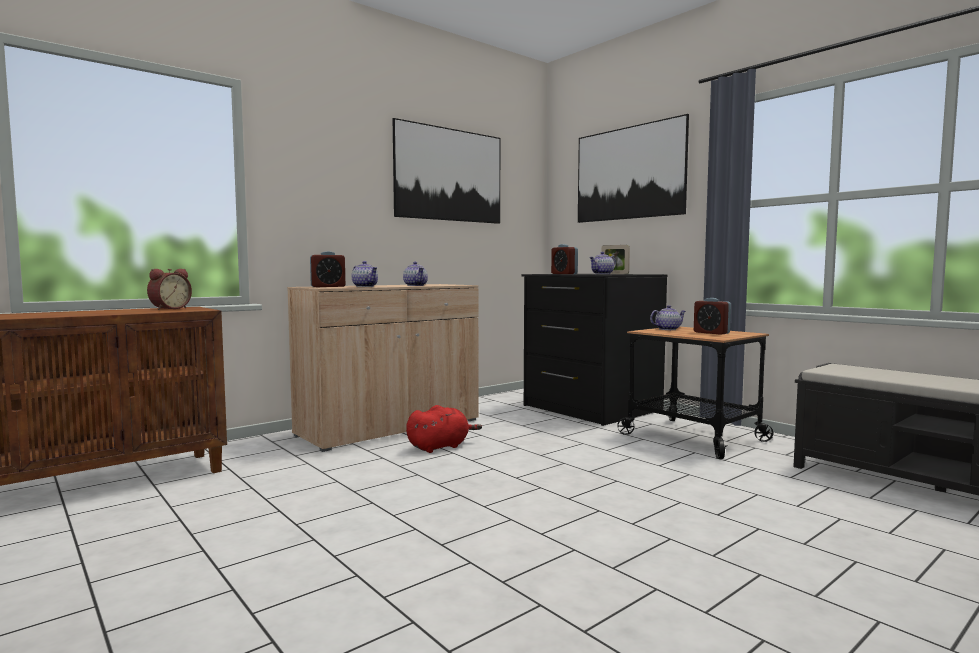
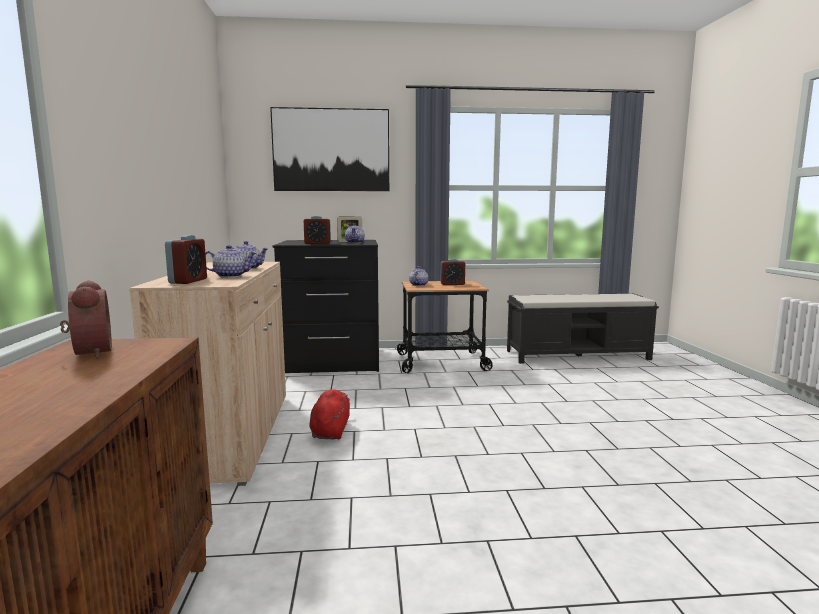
camera: 55 degrees left, 5 degrees up
picture [393,118,500,224] -> none

